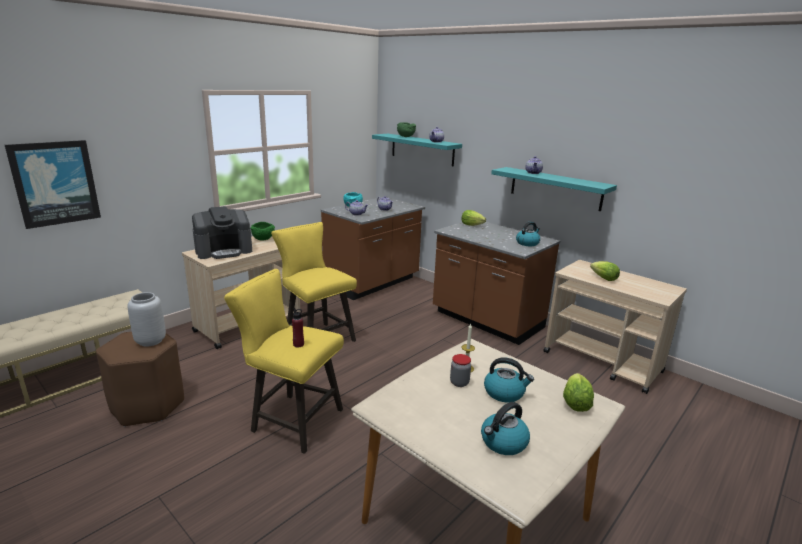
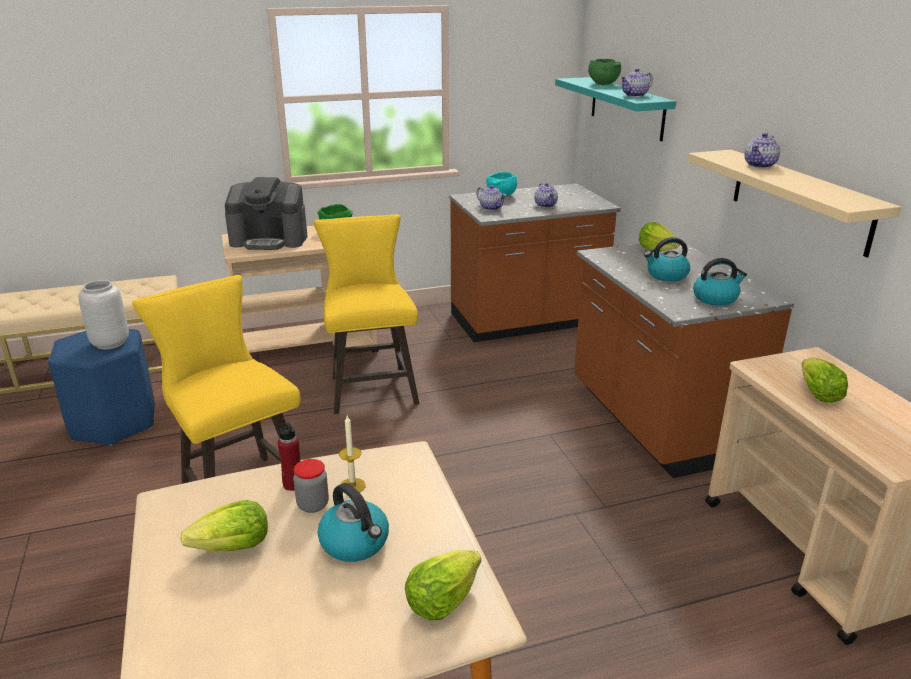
camera: 30 degrees right, 5 degrees up
picture [5,140,101,229] -> none
brown stool [96,332,184,427] -> blue stool [48,329,155,446]
red bottle [292,308,304,347] -> red bottle moved to [278,418,300,491]
kettle [481,402,530,455] -> kettle moved to [644,237,690,281]
turquoise shelf [491,167,617,211] -> beige shelf [688,150,901,257]
none -> lettuce [180,500,268,551]

